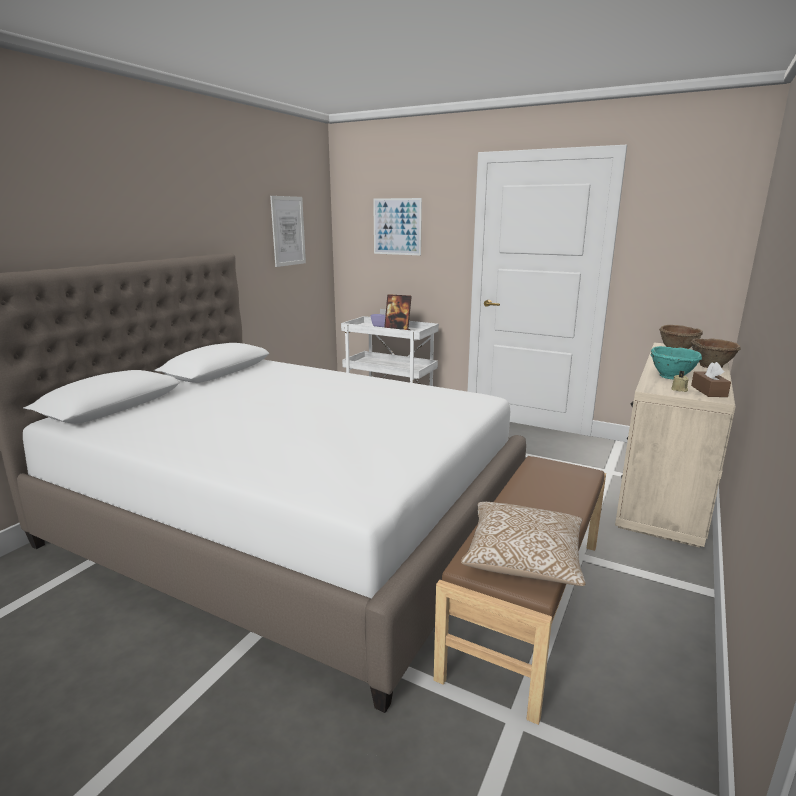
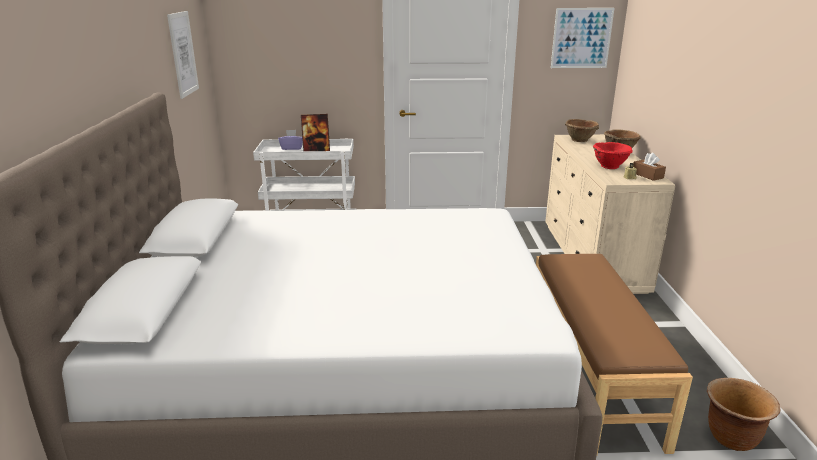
camera: 30 degrees left, 5 degrees up
picture [373,198,422,255] -> picture moved to [551,8,614,68]
pillow [461,502,585,586] -> none
turquoise bowl [651,346,702,379] -> red bowl [593,142,633,169]
none -> brown planter [707,378,781,451]

